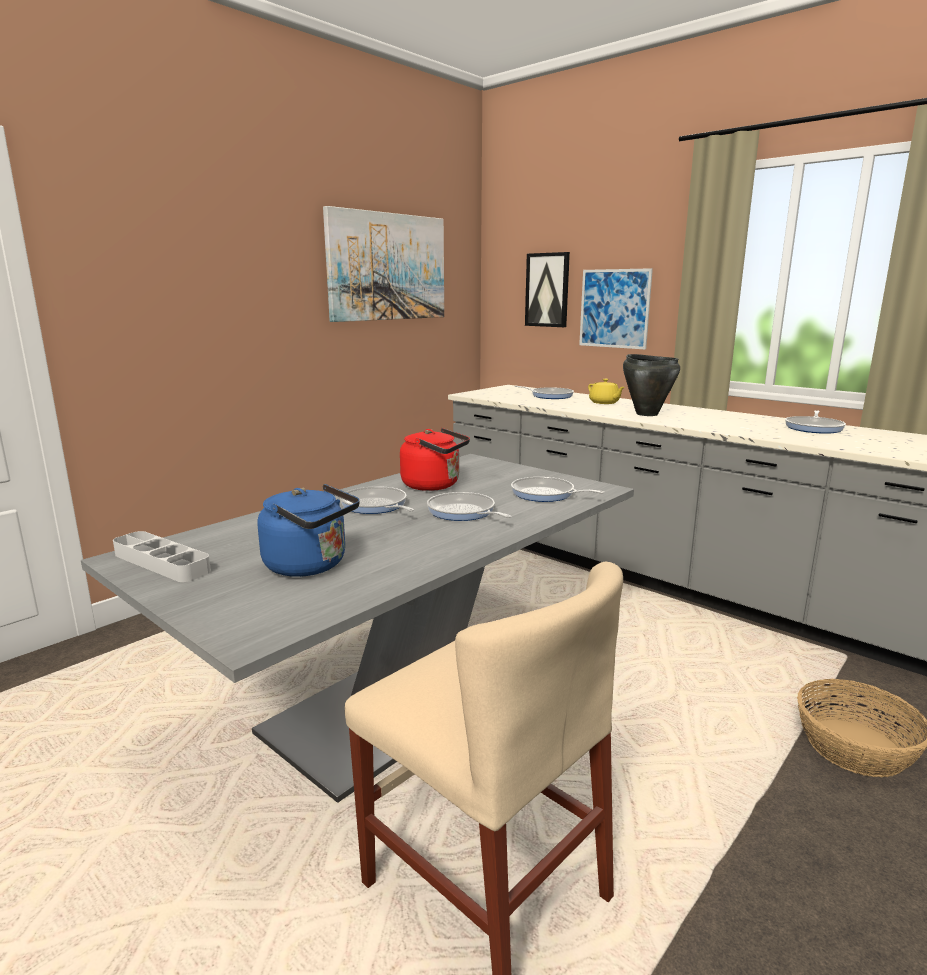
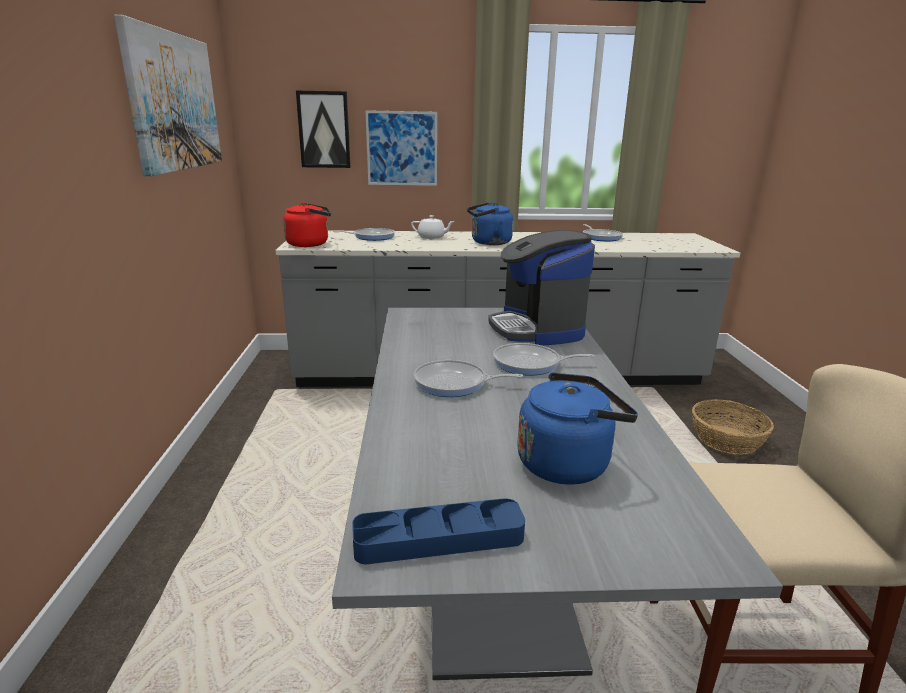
camera: 45 degrees left, 5 degrees up
grey tray [113,531,211,582] -> blue tray [352,498,525,564]
red kettle [400,428,470,491] -> red kettle moved to [283,202,331,247]
frying pan [511,477,605,502] -> coffee machine [488,230,595,346]
yellow teapot [588,379,625,404] -> white teapot [411,215,455,239]
black cooking pot [623,354,680,416] -> blue kettle [467,202,513,245]

